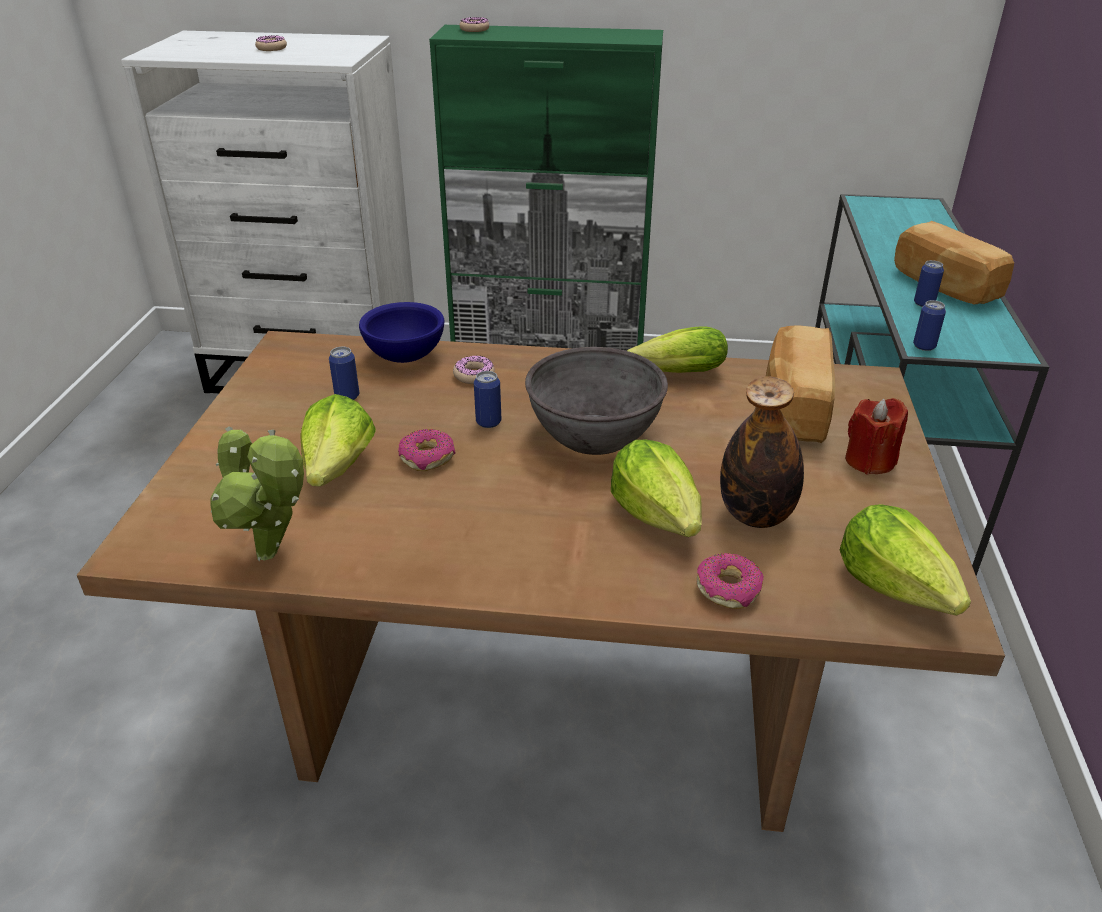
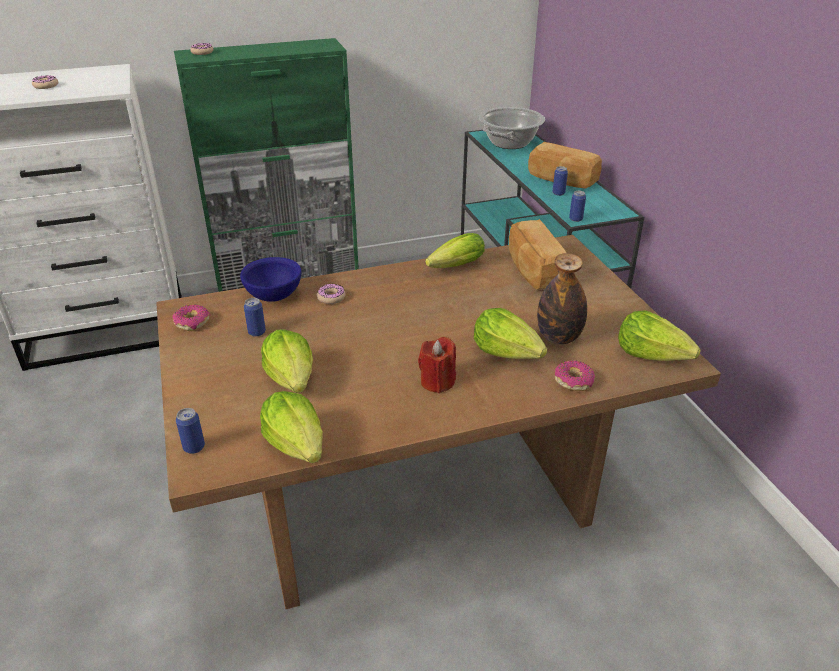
camera: 25 degrees left, 0 degrees up
potted plant [210,426,304,561] -> lettuce [260,391,323,463]
donut [398,429,455,471] -> donut moved to [173,304,211,331]
can [474,371,501,428] -> can moved to [176,408,205,454]
grey bowl [525,347,668,455] -> none
red candle [845,398,908,475] -> red candle moved to [418,337,456,393]
none -> cooking pot [479,107,545,149]

